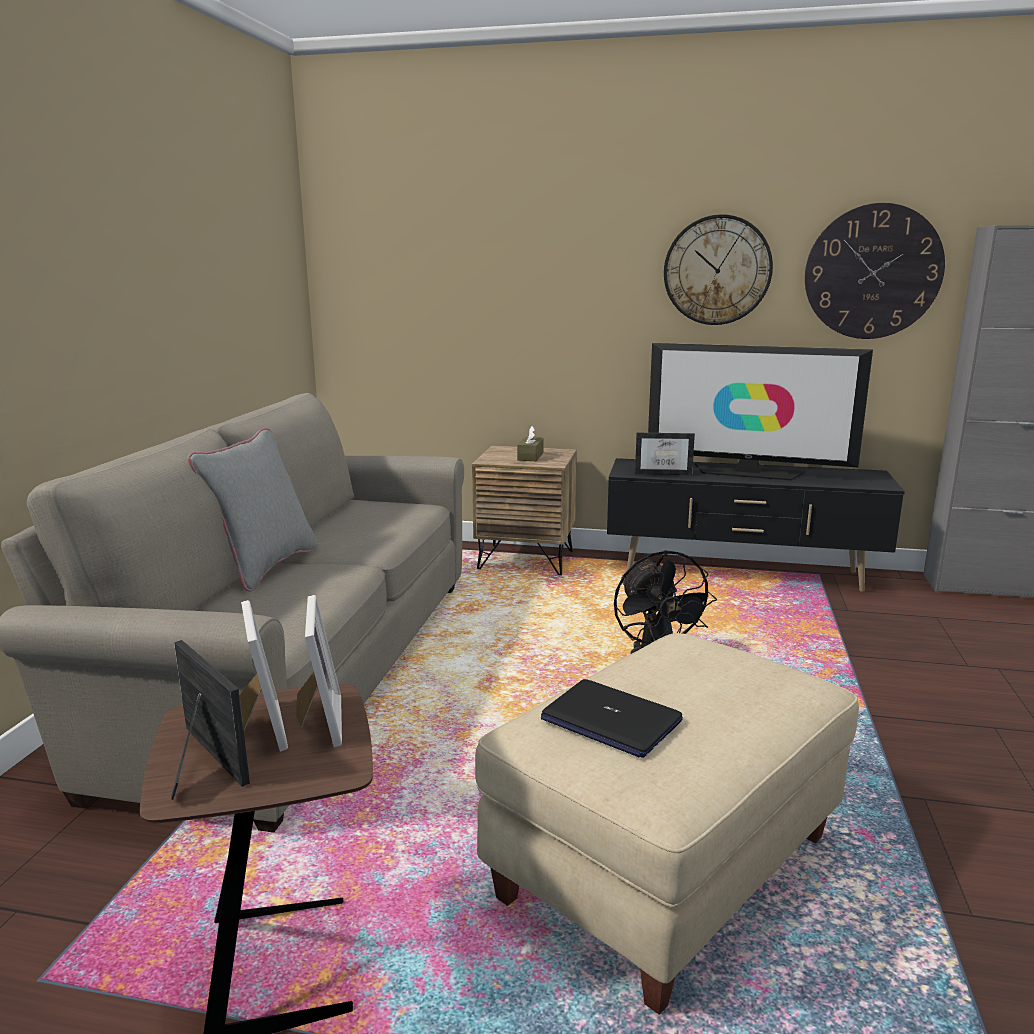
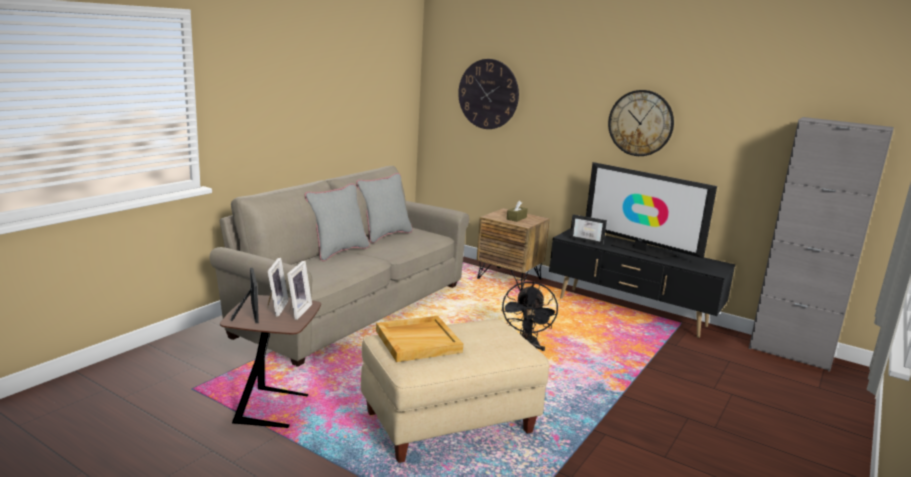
camera: 20 degrees right, 0 degrees up
laptop [541,679,683,758] -> beige tray [376,316,463,362]
wall clock [805,203,945,339] -> wall clock moved to [458,59,519,129]
none -> grey pillow [356,173,413,243]

